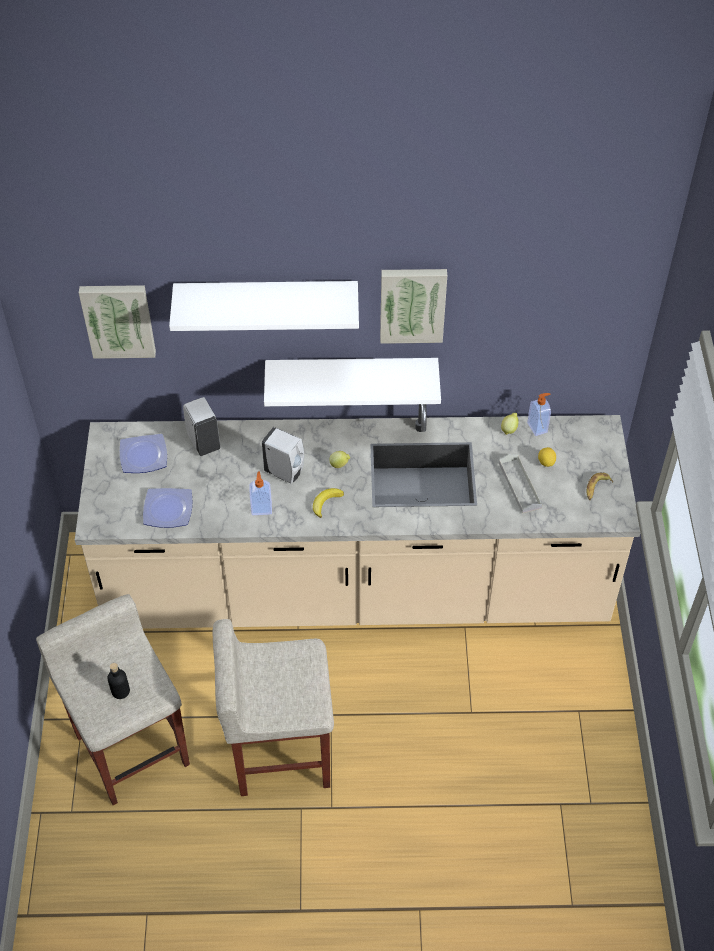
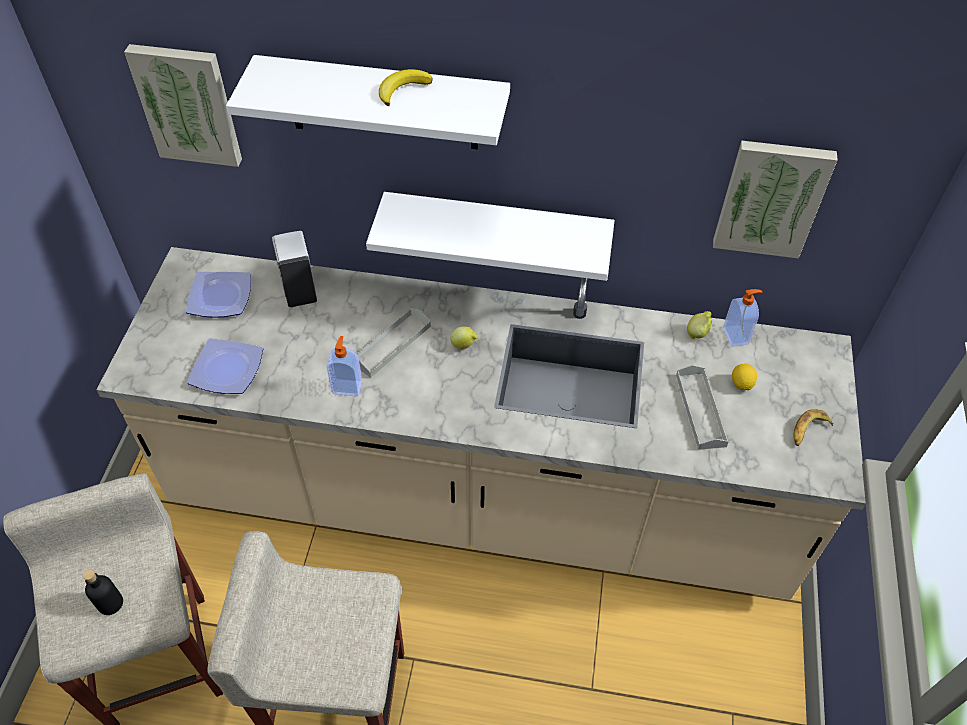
camera: 10 degrees right, 0 degrees up
white soap dispenser [262,427,304,484] -> grey tray [357,308,431,378]
banana [313,488,344,518] -> banana moved to [379,69,433,106]
picture [380,269,447,344] -> picture moved to [713,140,838,259]

